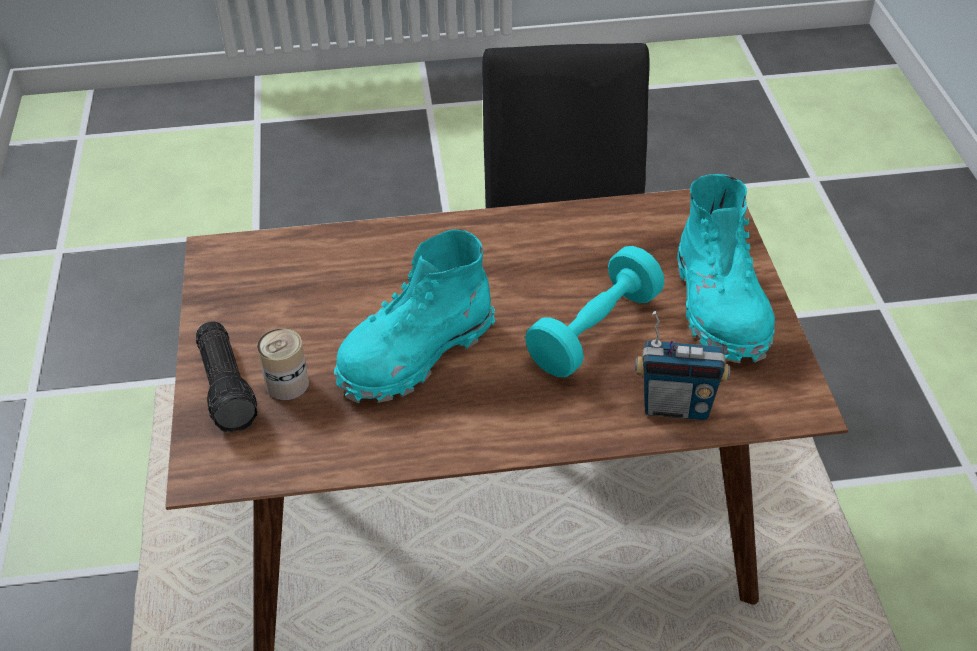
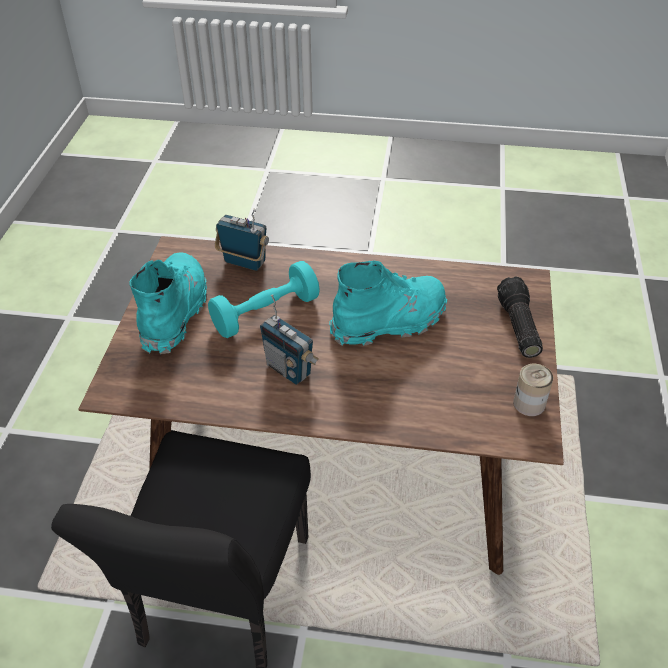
camera: 165 degrees left, 0 degrees up
can [257,328,309,400] -> can moved to [513,364,553,416]
none -> radio [260,294,319,385]

